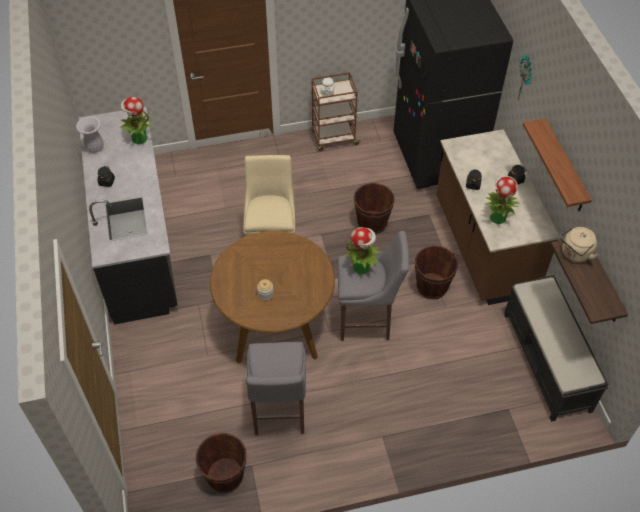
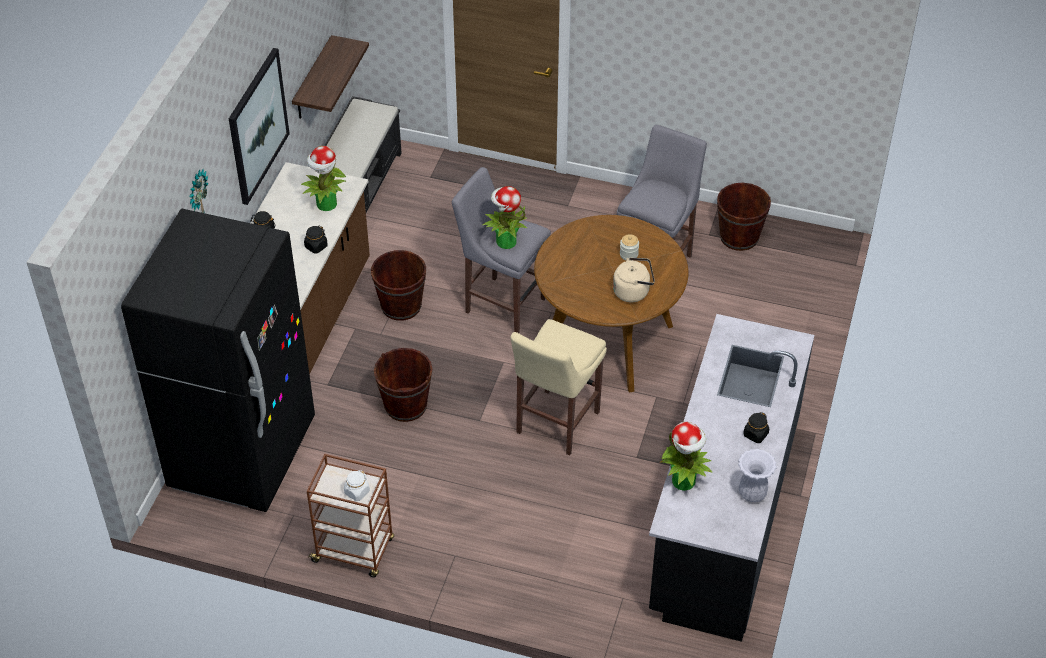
camera: 150 degrees left, 5 degrees down
shelf [523,118,592,211] -> picture [229,48,290,205]
beige kettle [560,227,599,263] -> beige kettle moved to [613,257,655,302]

